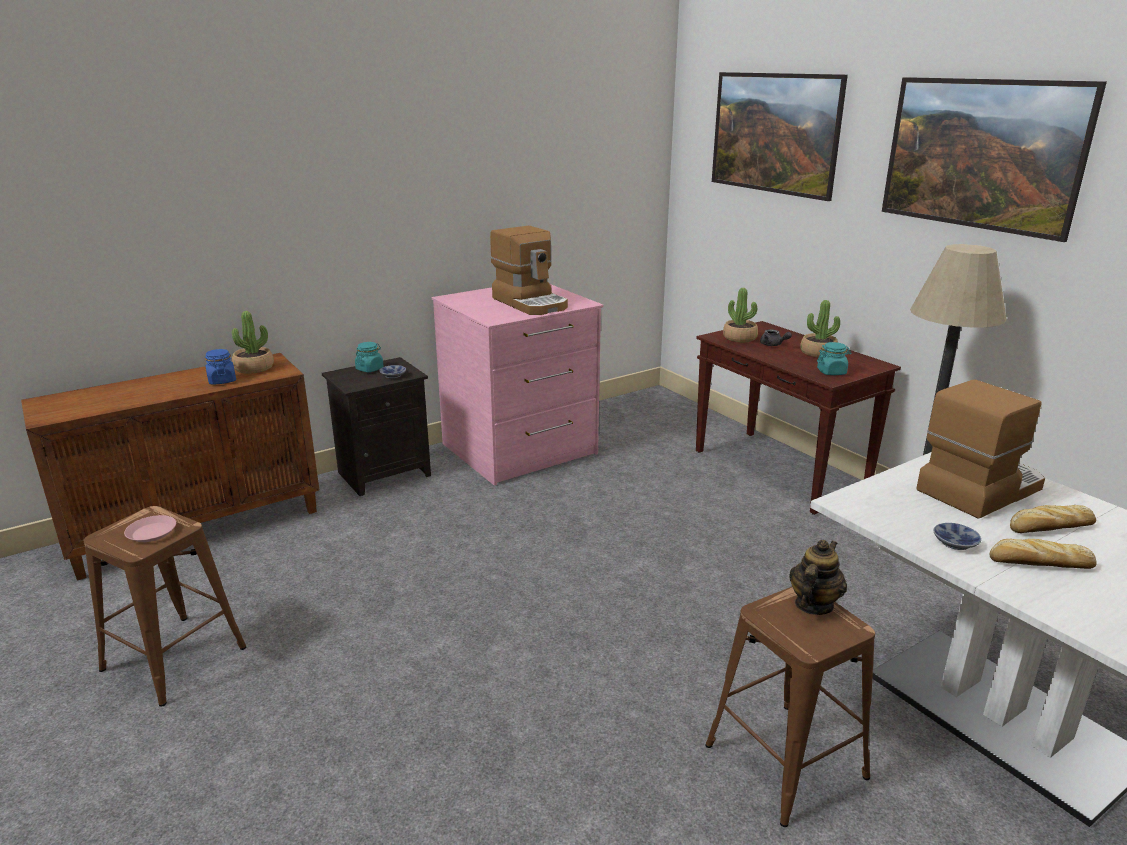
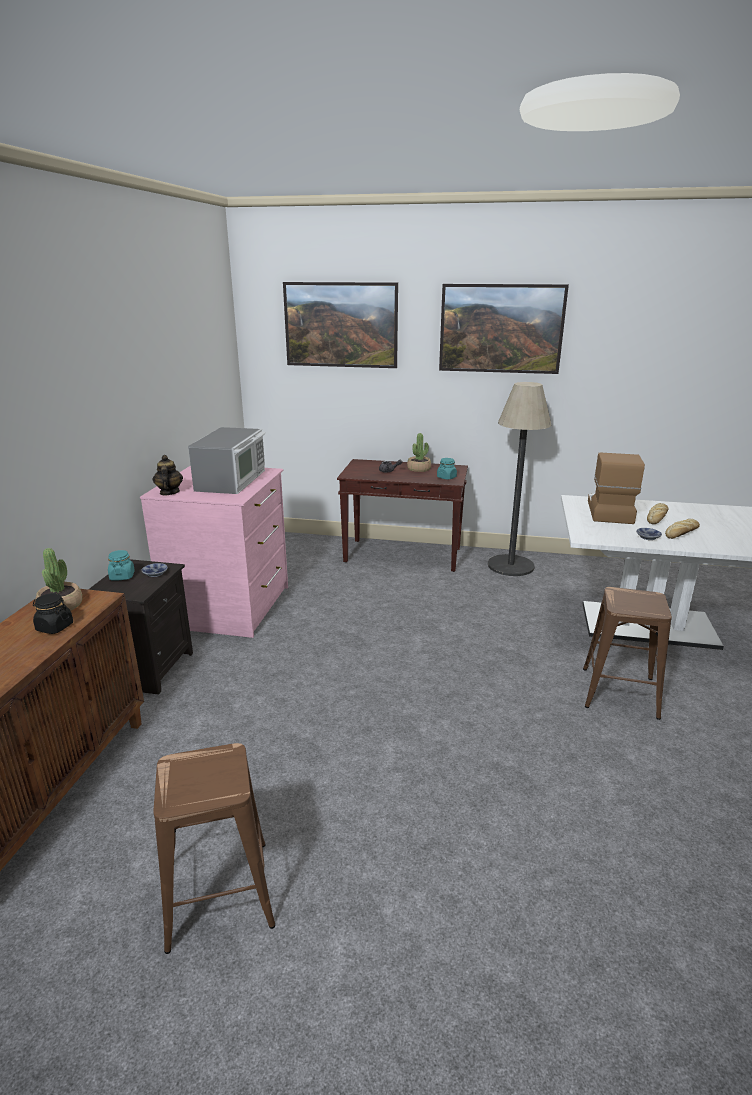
camera: 45 degrees left, 0 degrees up
pink plate [124,515,176,542] -> none
blue jar [205,349,236,385] -> black jar [33,593,73,634]
coffee machine [490,226,568,315] -> microwave [188,427,266,494]
potted plant [723,288,758,342] -> none
teapot [789,540,847,615] -> teapot moved to [153,455,183,495]

